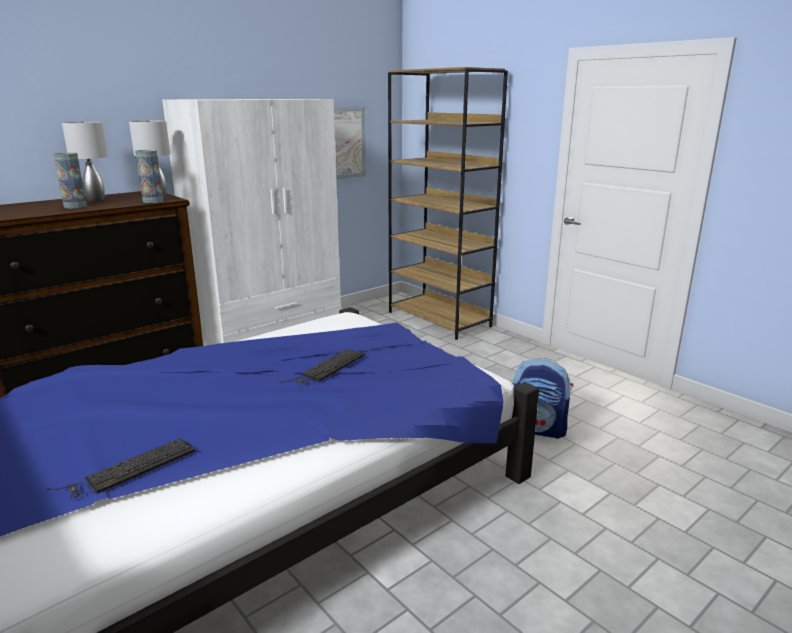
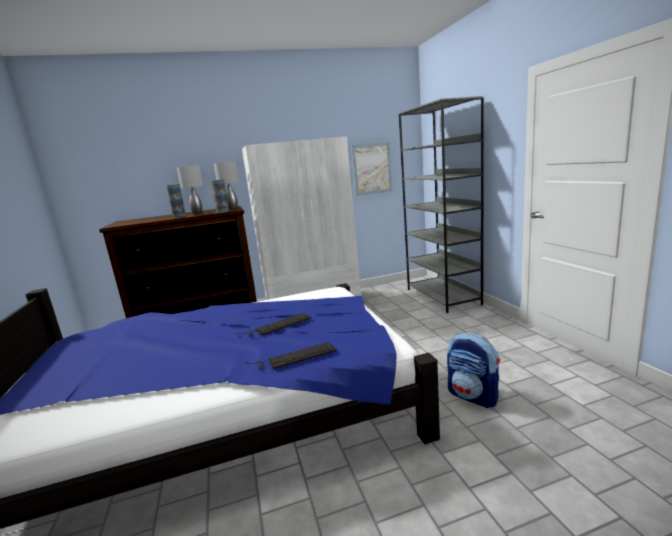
camera: 25 degrees right, 5 degrees down
keyboard [44,438,195,498] -> keyboard moved to [246,342,337,370]
brown bookcase [388,67,508,340] -> grey bookcase [399,96,484,313]

